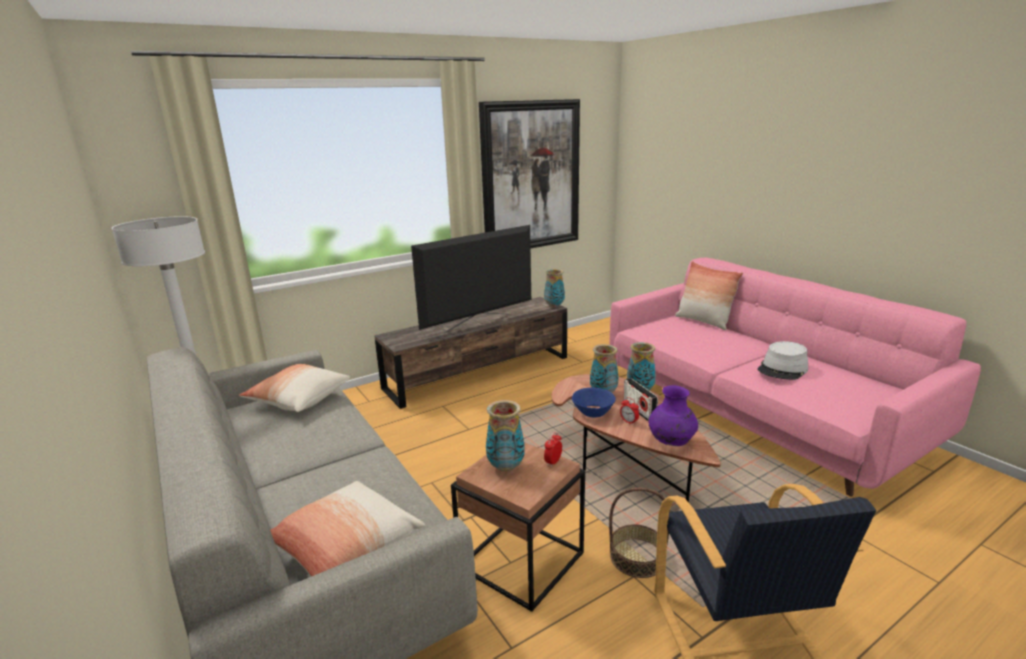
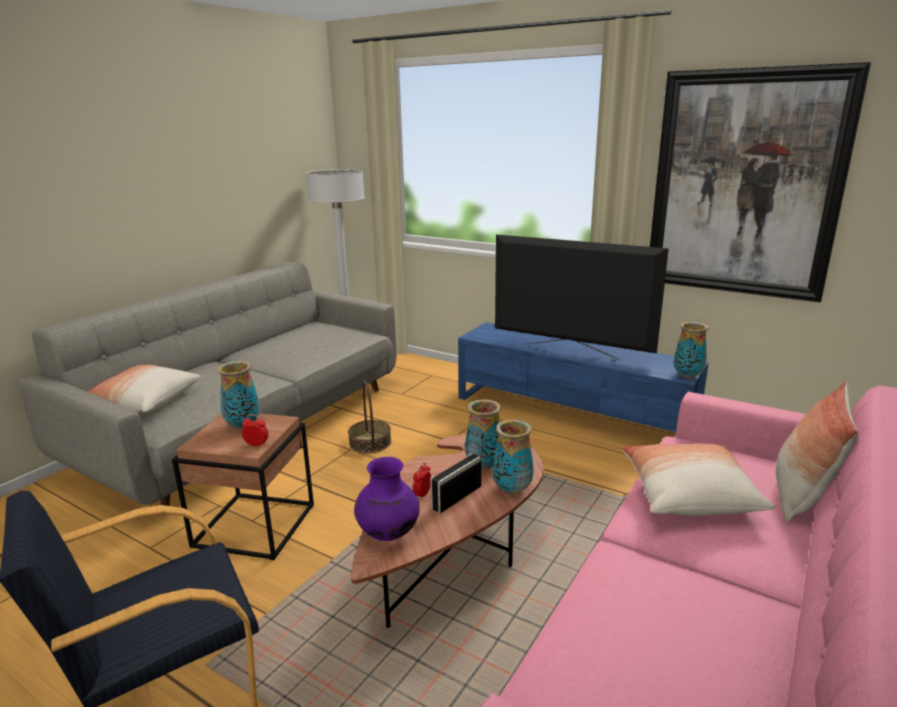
camera: 65 degrees right, 0 degrees up
pillow [239,364,350,412] -> pillow moved to [621,443,775,516]
brown tv stand [374,297,567,409] -> blue tv stand [458,322,709,432]
blue bowl [572,388,616,417] -> none
basket [609,488,670,578] -> basket moved to [348,381,391,453]
grey hat [757,341,808,380] -> none

